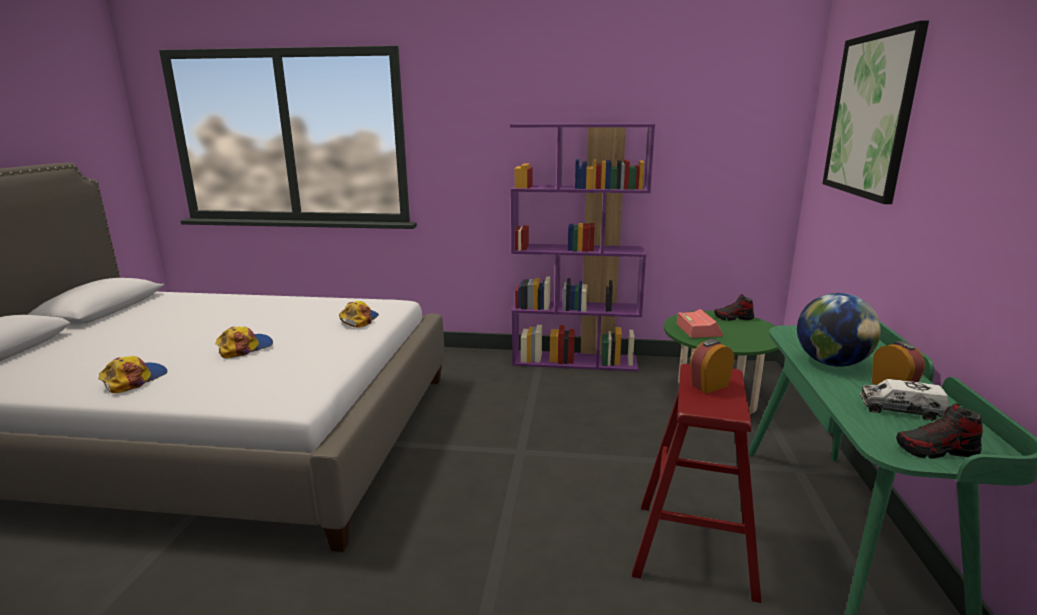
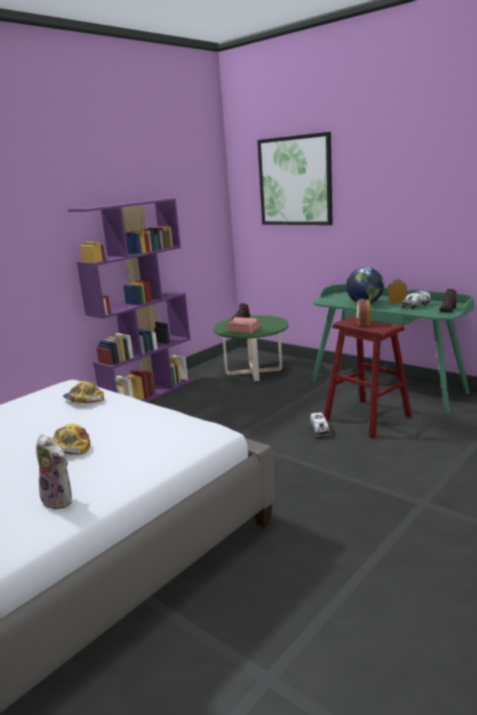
camera: 55 degrees left, 0 degrees up
cap [98,356,167,393] -> plush toy [36,434,72,510]
none -> toy truck [310,412,330,438]

